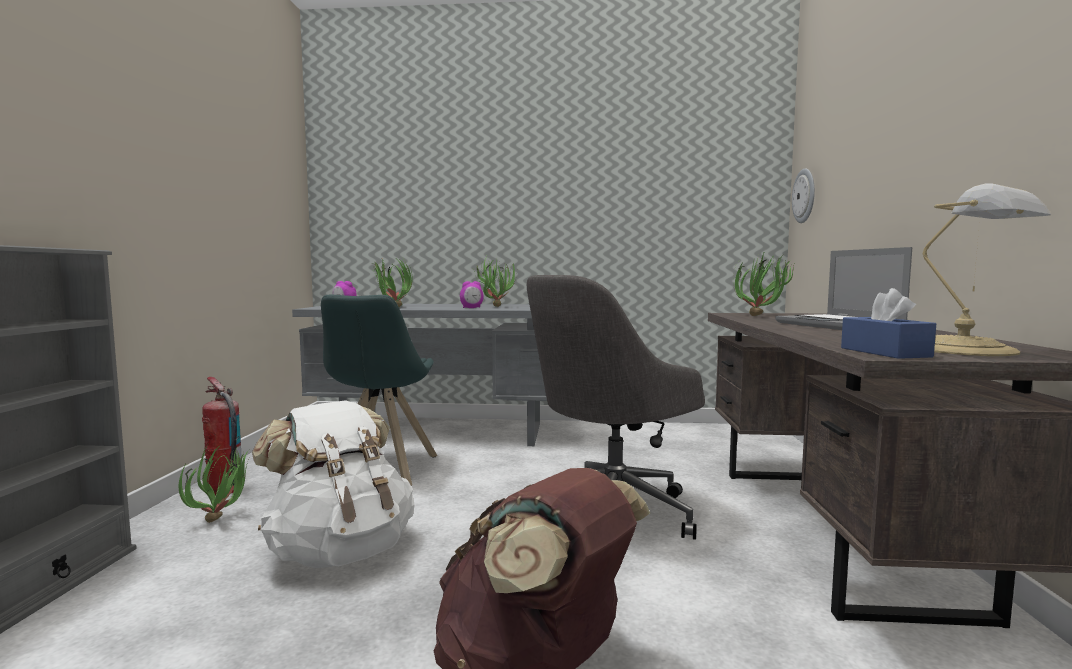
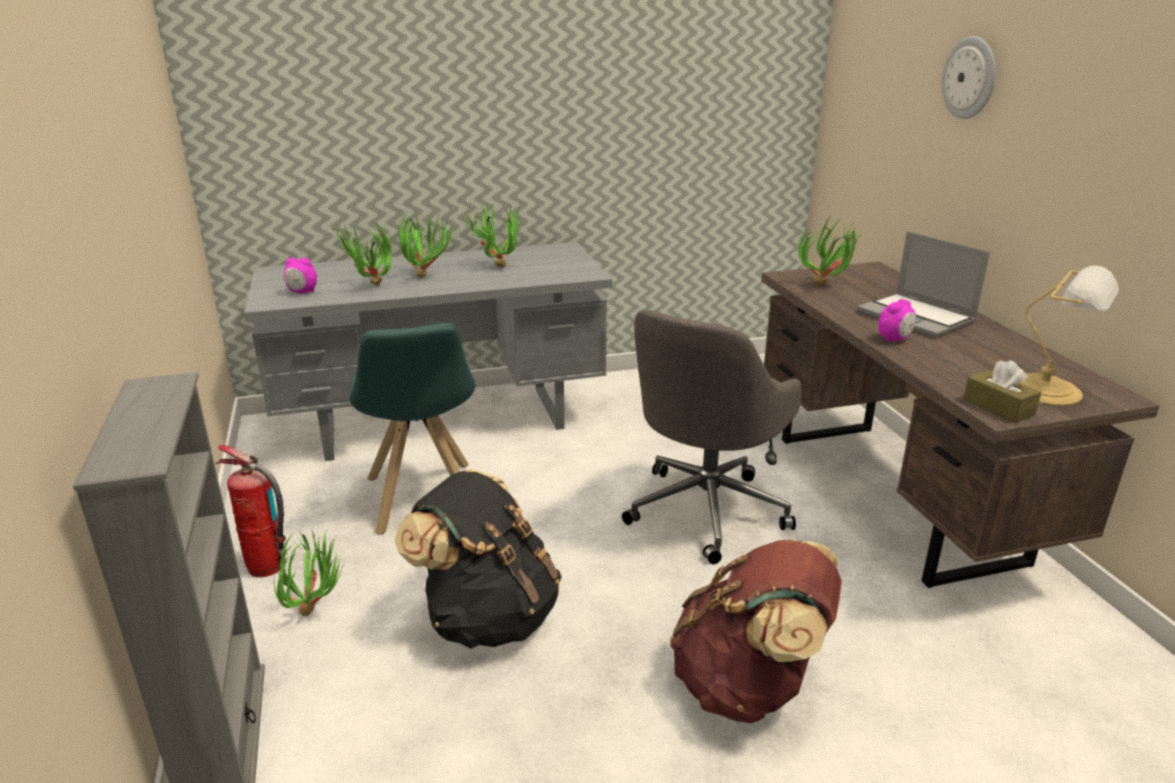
camera: 20 degrees left, 20 degrees up
white backpack [252,400,415,568] -> black backpack [394,469,561,649]
alarm clock [460,281,484,308] -> alarm clock moved to [878,299,916,343]
wall clock [792,168,815,223] -> wall clock moved to [941,36,996,119]
blue tissue box [841,288,936,359] -> brown tissue box [963,360,1041,423]
none -> potted plant [398,210,454,278]

